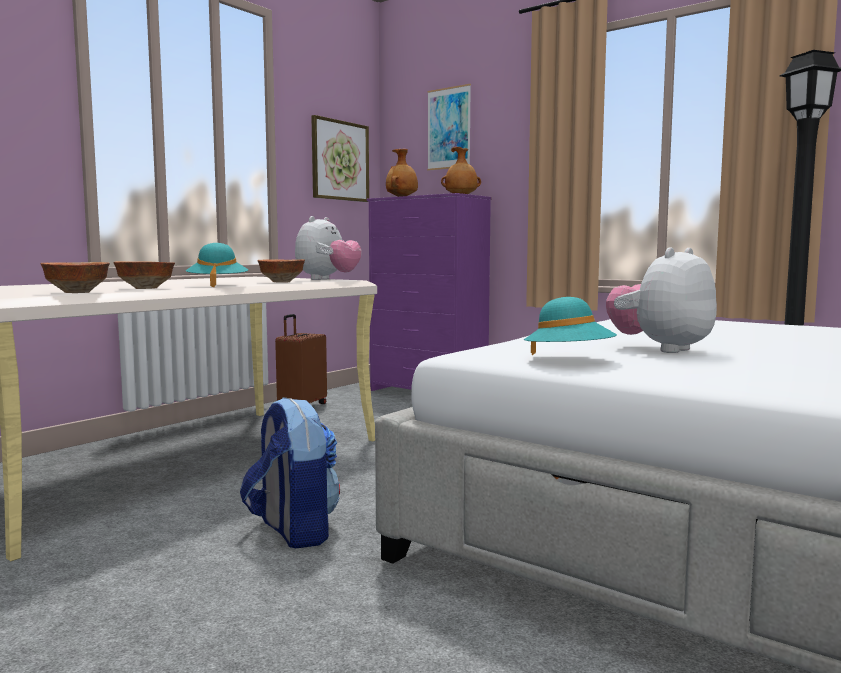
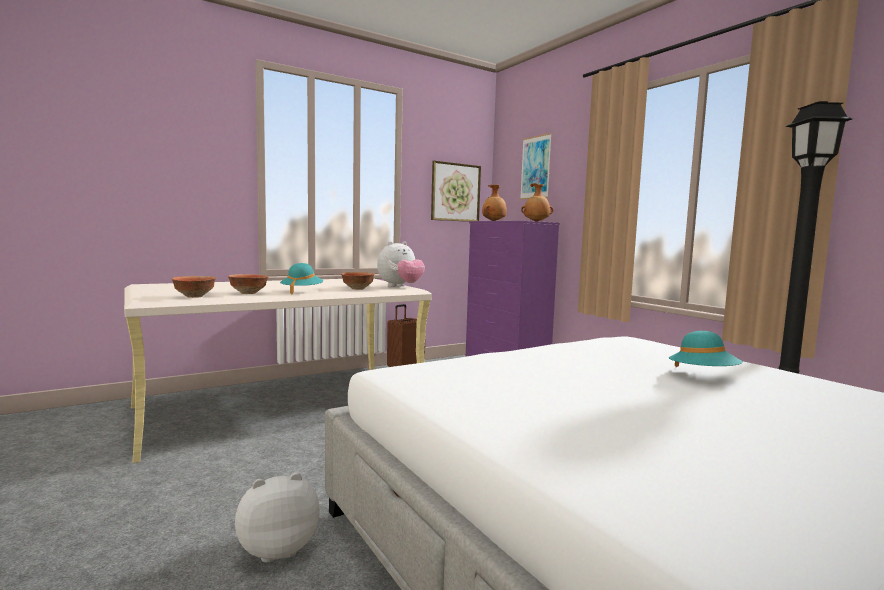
camera: 20 degrees right, 0 degrees up
backpack [240,397,340,548] -> none
turquoise hat [524,297,617,355] -> turquoise hat moved to [669,331,742,367]
plush toy [606,248,717,353] -> plush toy moved to [235,472,320,563]

